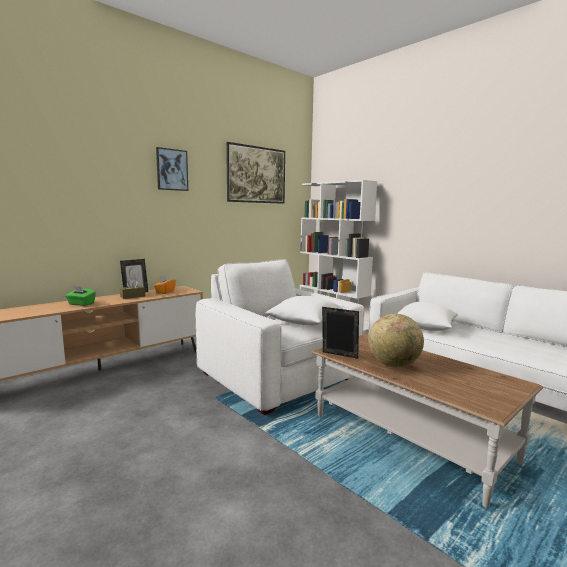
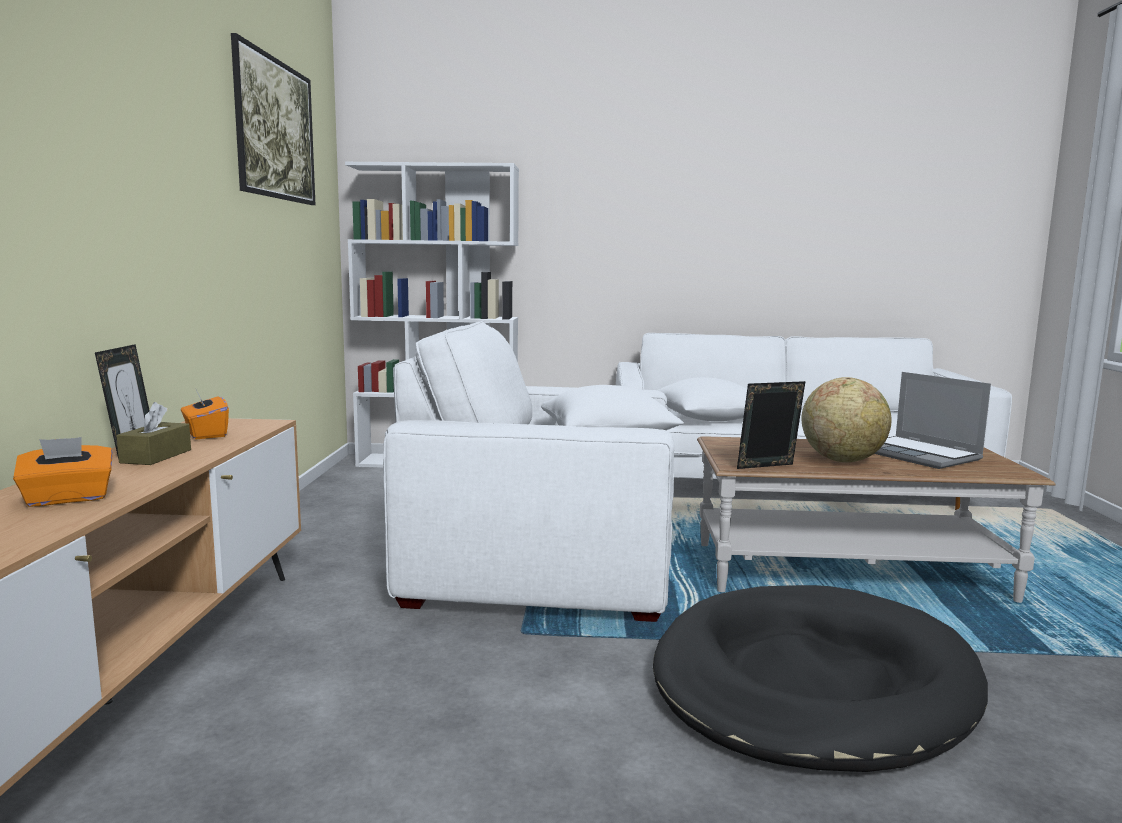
camera: 45 degrees left, 0 degrees up
green tissue box [65,286,96,306] -> orange tissue box [13,437,113,507]
picture [156,147,188,191] -> none
none -> black dog bed [653,585,988,772]
none -> laptop [874,372,991,469]

